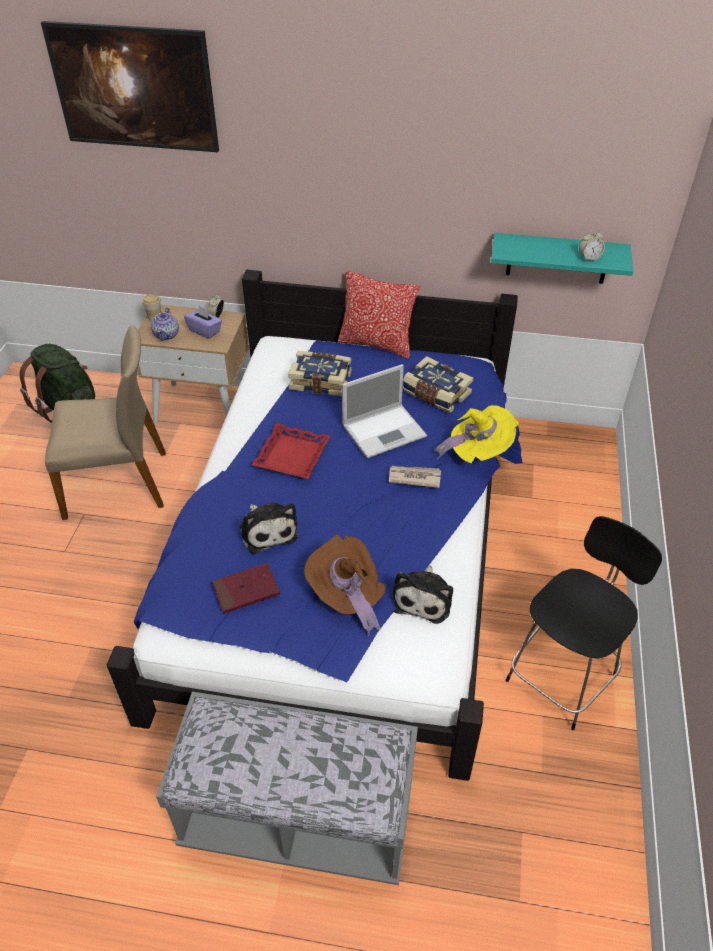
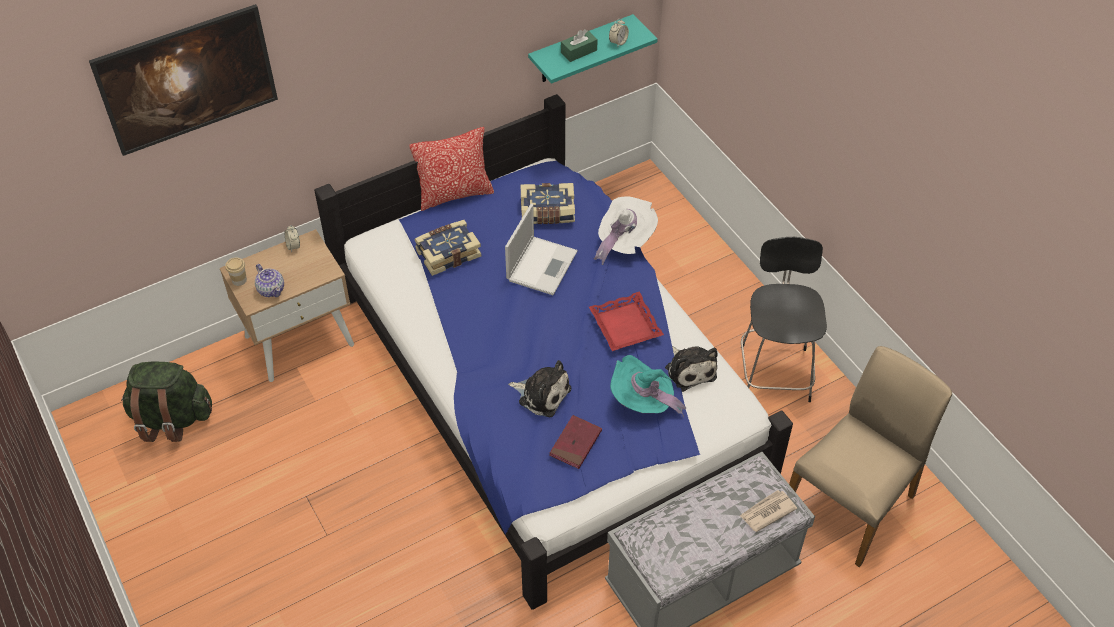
camera: 40 degrees left, 5 degrees up
beige chair [45,325,166,520] -> beige chair moved to [789,346,952,567]
purple tissue box [184,306,222,339] -> none
red tray [252,423,330,479] -> red tray moved to [589,292,664,351]
brown hat [304,534,386,636] -> turquoise hat [610,355,686,418]
newspaper [389,466,441,488] -> newspaper moved to [740,490,797,532]
yellow hat [435,405,519,463] -> white hat [594,196,658,265]
none -> green tissue box [561,29,598,62]

